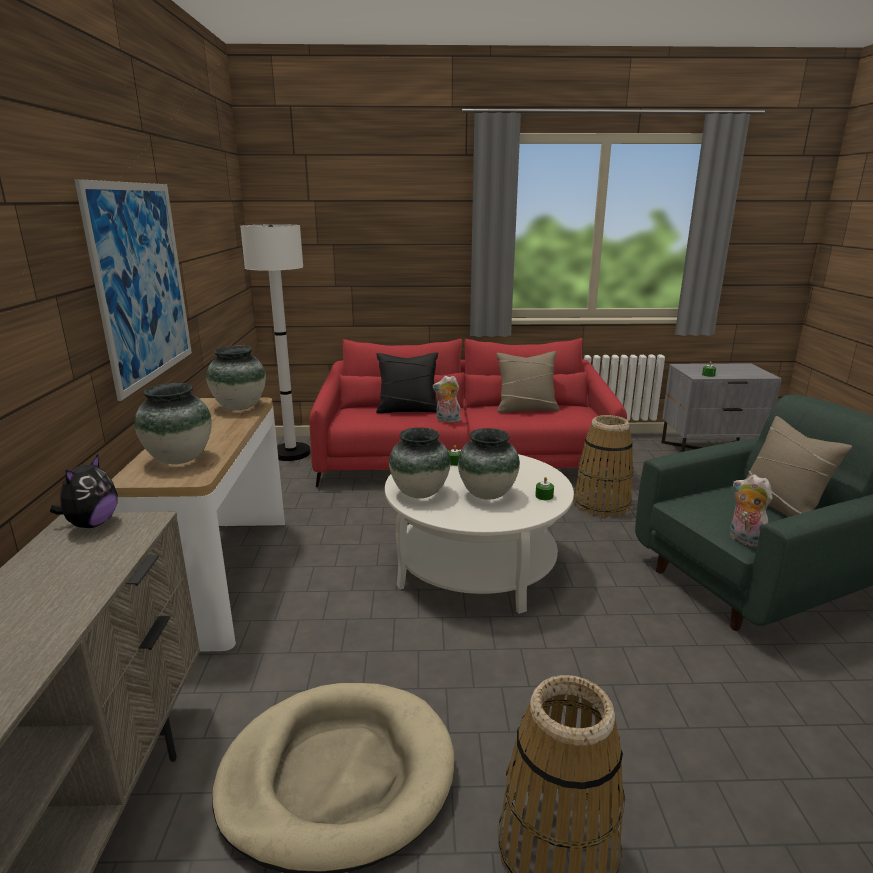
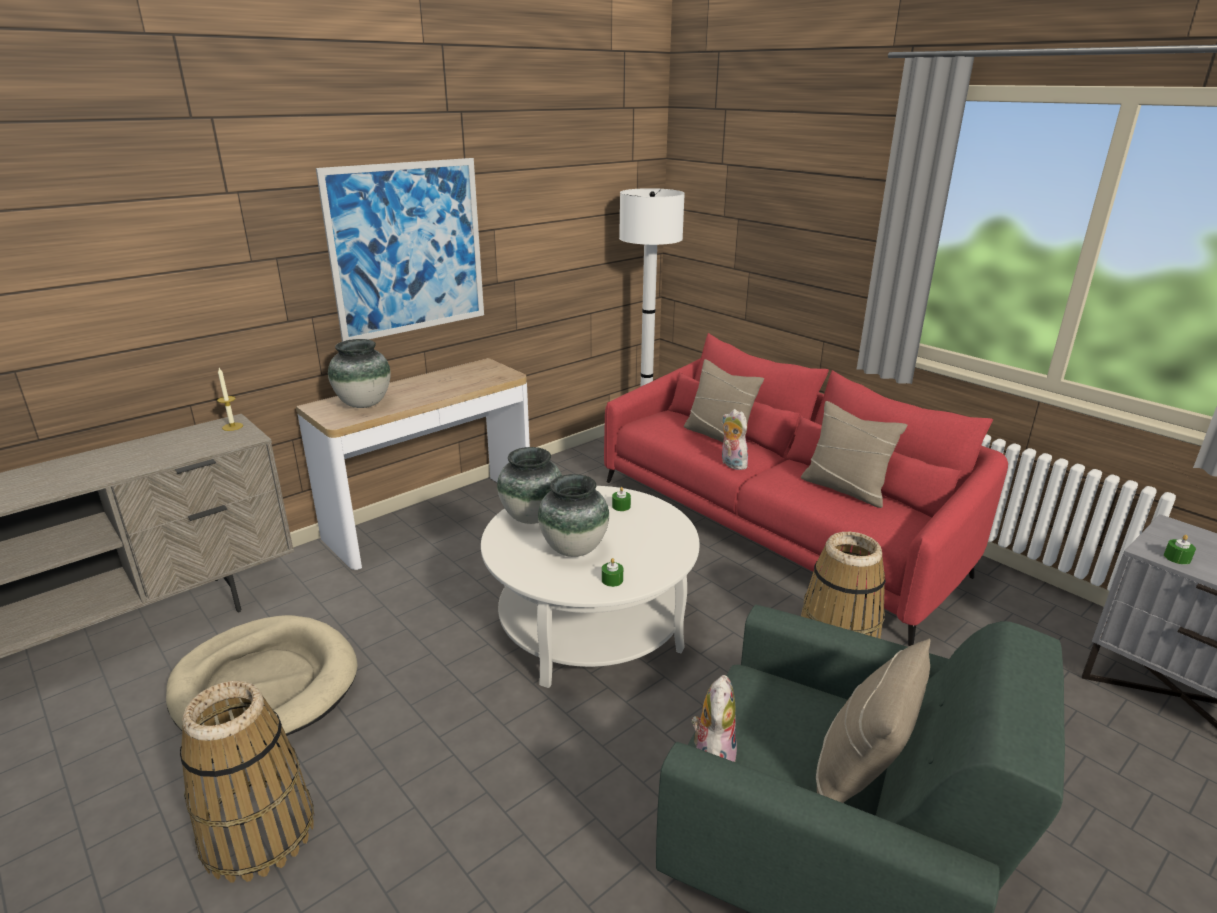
camera: 50 degrees right, 5 degrees up
plush toy [50,454,118,528] -> candle [217,368,243,431]
vase [206,346,266,410] -> none
black pillow [376,352,438,413] -> beige pillow [684,359,764,442]

